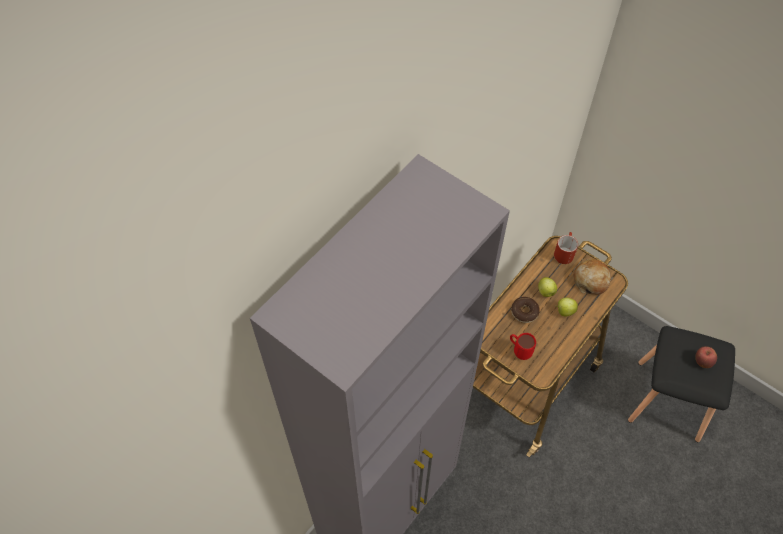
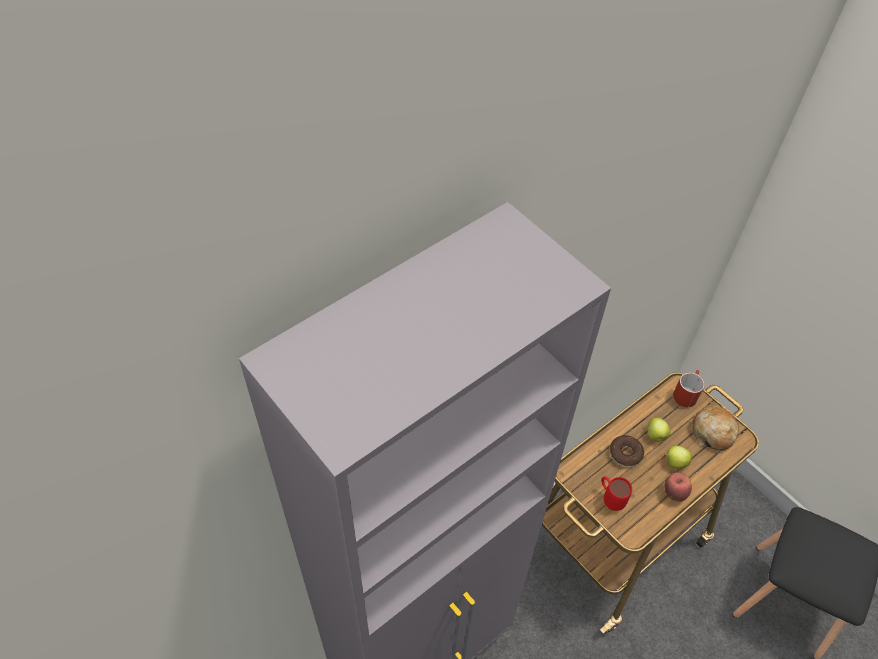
camera: 10 degrees right, 5 degrees down
apple [695,346,717,368] -> apple moved to [664,472,692,502]

